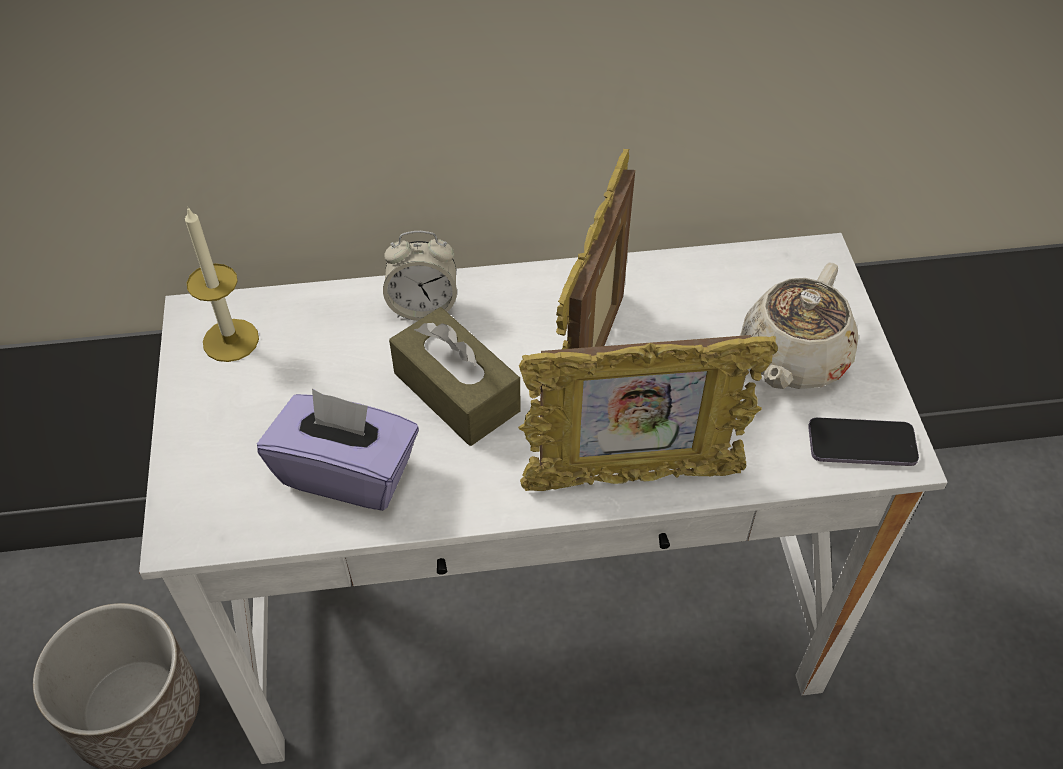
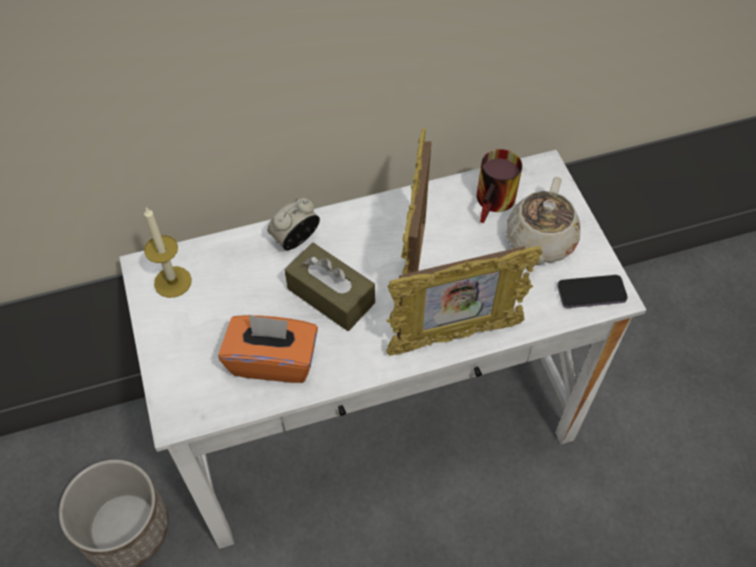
camera: 10 degrees left, 5 degrees up
purple tissue box [257,389,419,511] -> orange tissue box [218,315,318,383]
alarm clock [383,231,457,321] -> alarm clock turned 150 degrees clockwise [267,198,320,250]
none -> mug [477,149,522,223]

